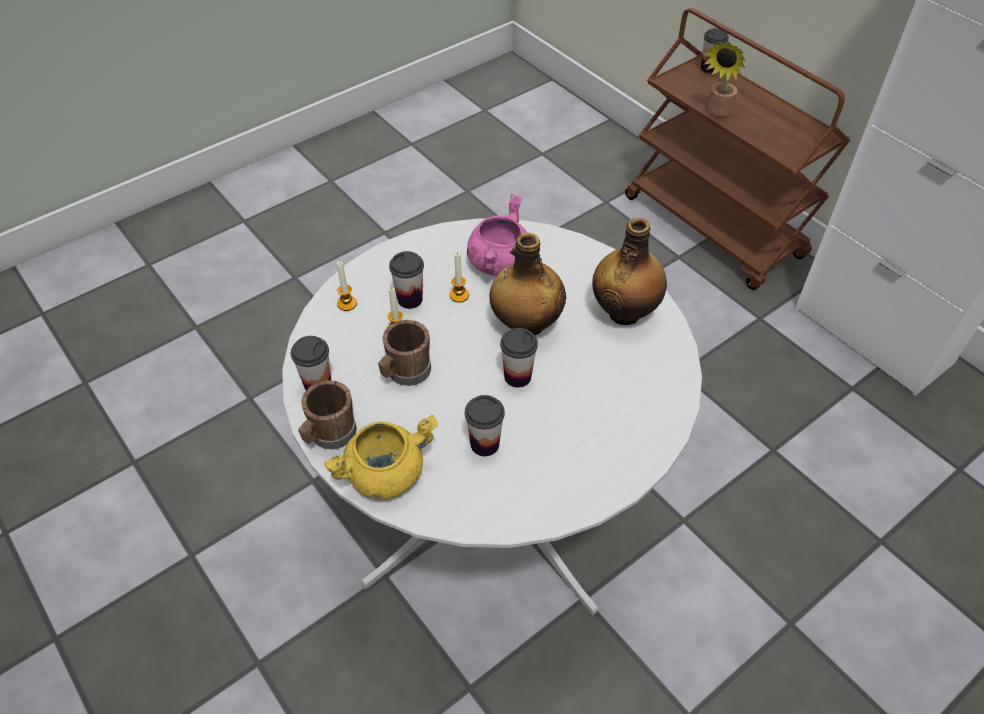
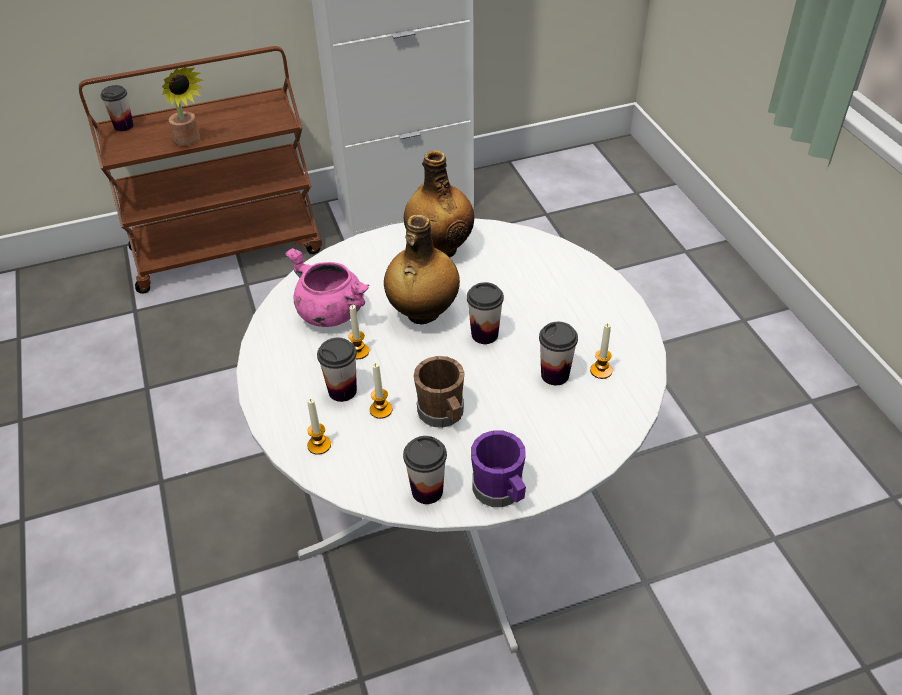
camera: 70 degrees left, 5 degrees down
brown mug [298,380,357,450] -> purple mug [471,430,526,507]
yellow cooking pot [324,414,438,499] -> none
none -> candle [590,324,613,379]

